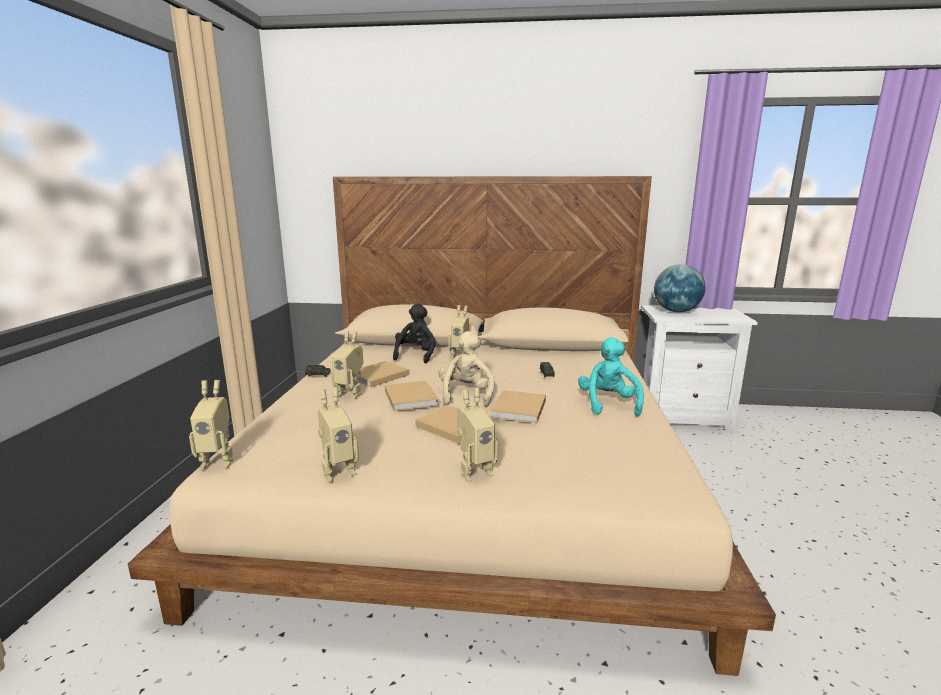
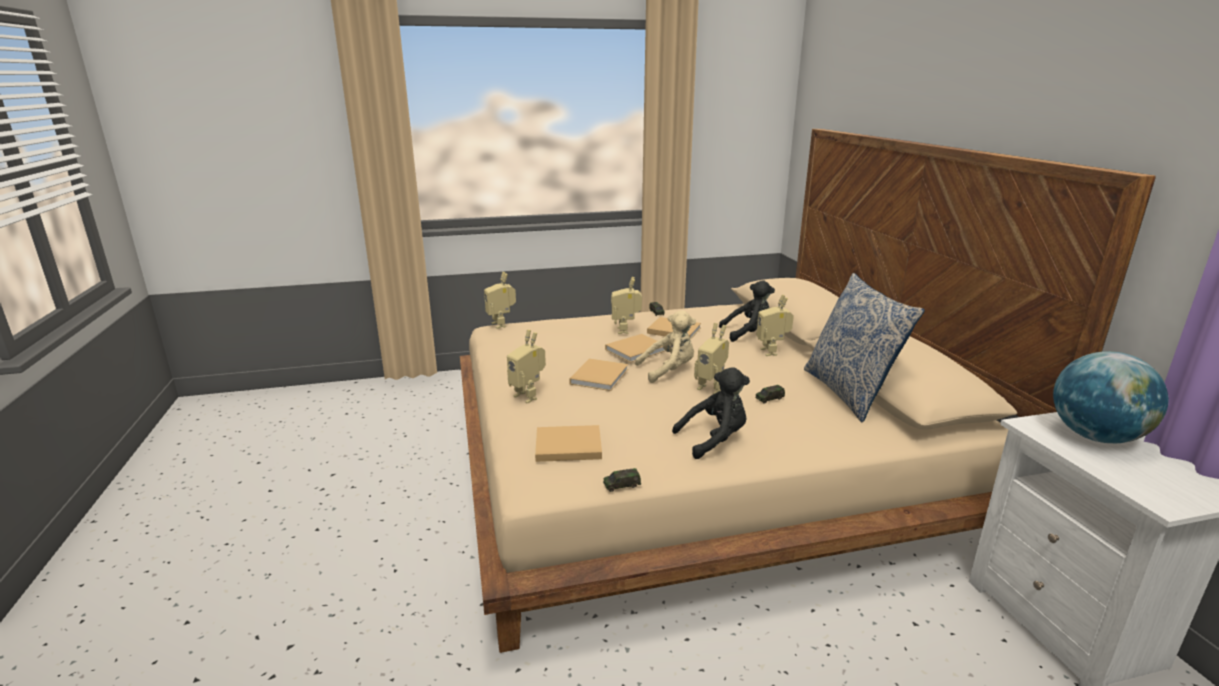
camera: 70 degrees right, 5 degrees up
toy robot [318,387,359,483] -> toy robot moved to [694,323,729,394]
beige book [490,390,546,423] -> beige book moved to [535,425,602,462]
turquoise plush toy [578,337,644,416] -> black plush toy [672,367,750,459]
none -> toy car [603,468,641,492]
none -> pillow [804,273,925,422]

